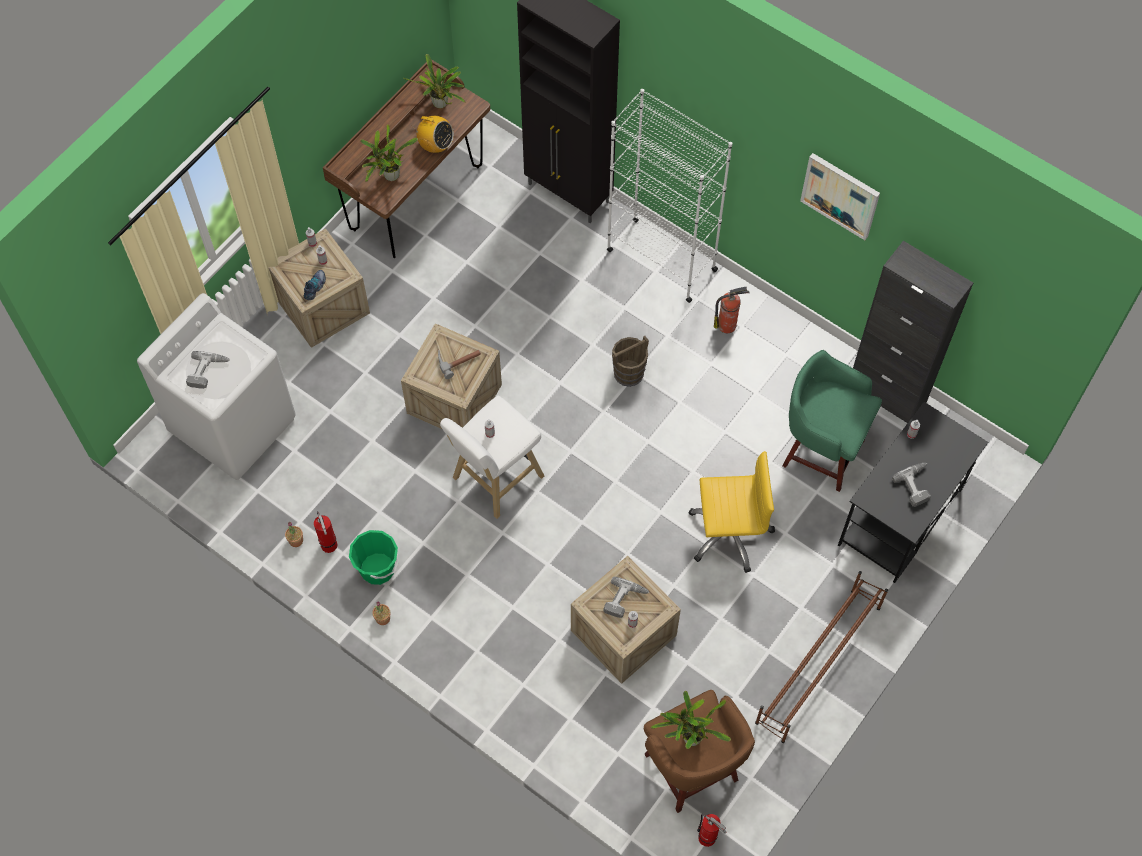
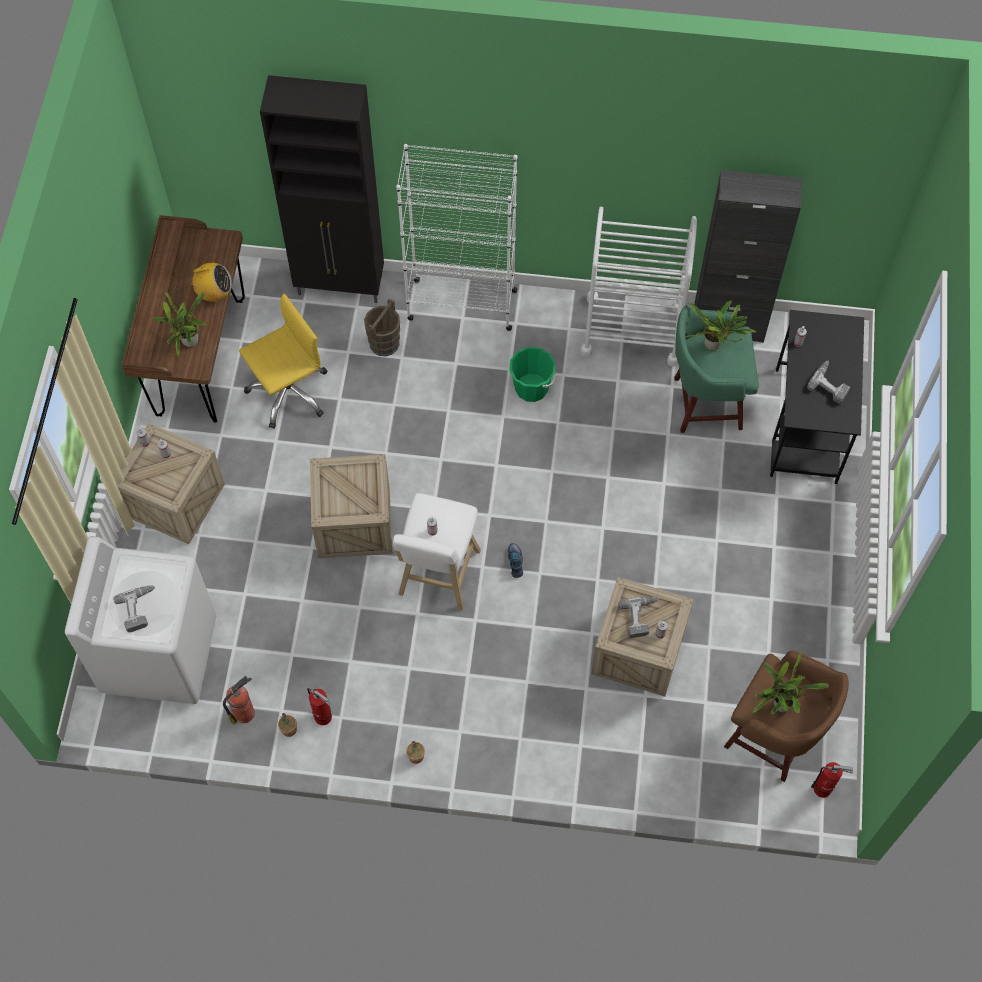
camera: 30 degrees left, 0 degrees up
shoe [304,270,326,300] -> shoe moved to [508,543,523,578]
green bucket [349,530,399,585] -> green bucket moved to [509,347,556,402]
potted plant [404,54,465,108] -> potted plant moved to [685,301,756,350]
hammer [438,350,481,379] -> none
brown bucket [612,336,649,387] -> brown bucket moved to [364,298,400,356]
yellow office chair [689,451,775,573] -> yellow office chair moved to [239,294,327,429]
fire extinguisher [714,287,750,333] -> fire extinguisher moved to [223,676,255,724]
brown shoe rack [755,571,888,743] -> none
picture [800,153,880,240] -> none
none -> white cart [580,207,697,367]

